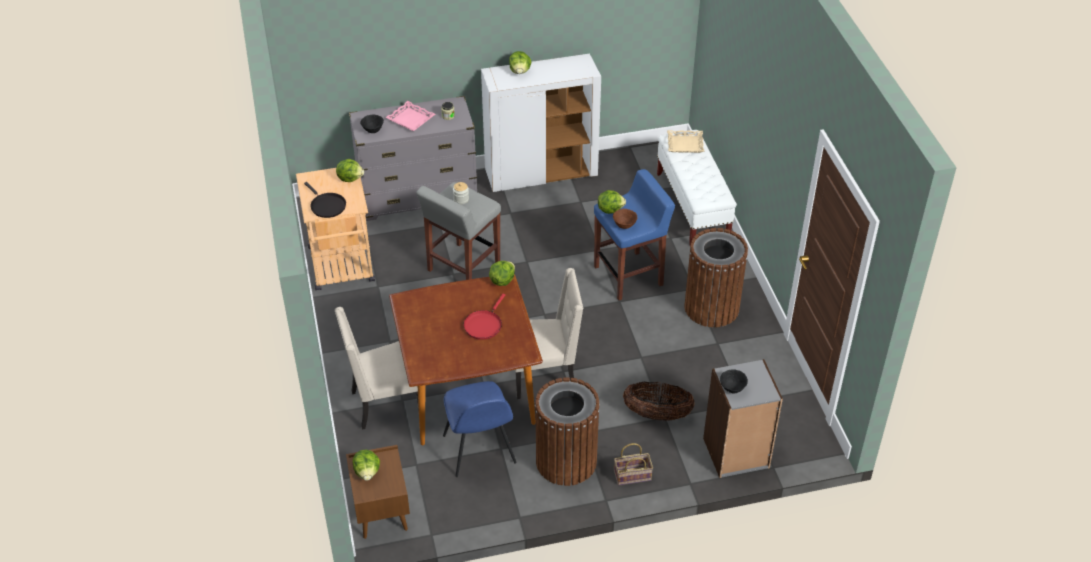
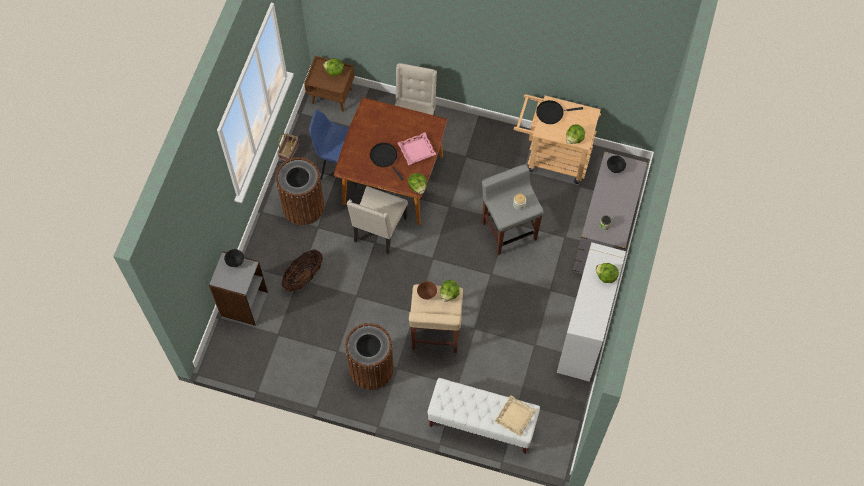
camera: 120 degrees right, 20 degrees up
pink tray [385,101,435,131] -> pink tray moved to [398,132,437,165]
red frying pan [463,294,505,340] -> black frying pan [370,143,403,181]
blue stool [594,169,675,300] -> beige stool [409,284,463,353]
basket [614,443,653,486] -> basket moved to [277,133,299,161]

